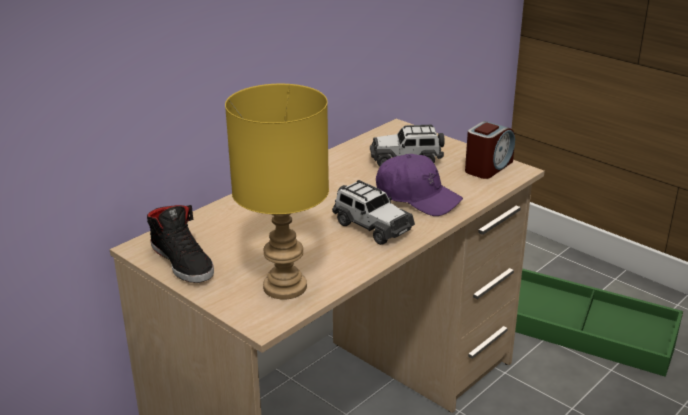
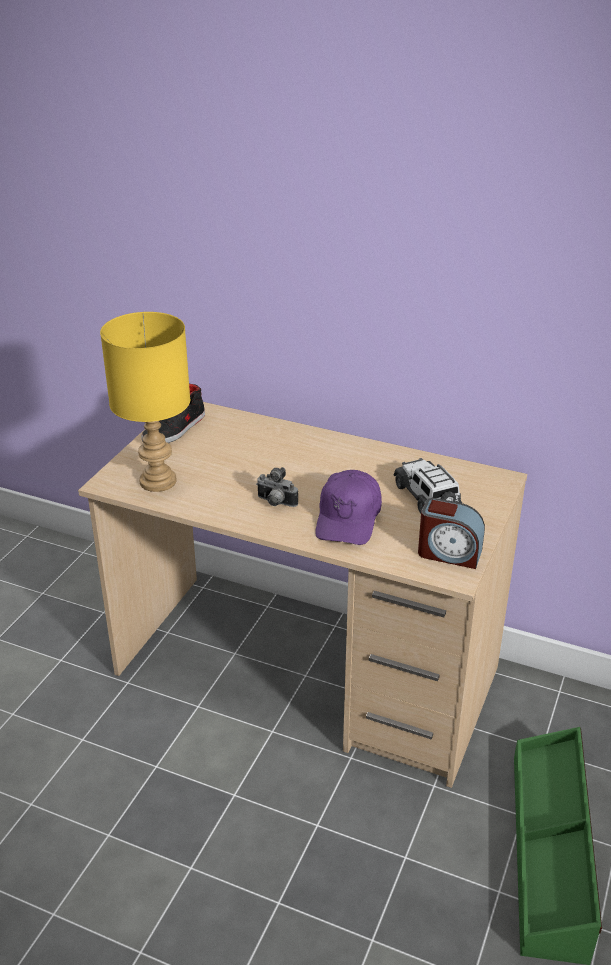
camera: 70 degrees right, 5 degrees up
toy car [332,180,415,245] -> camera [256,467,298,507]

